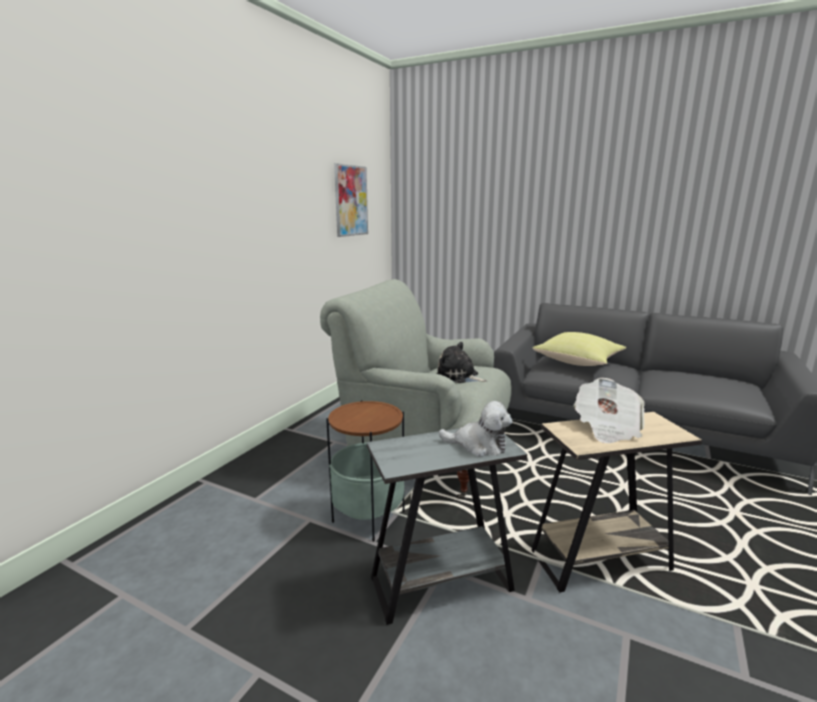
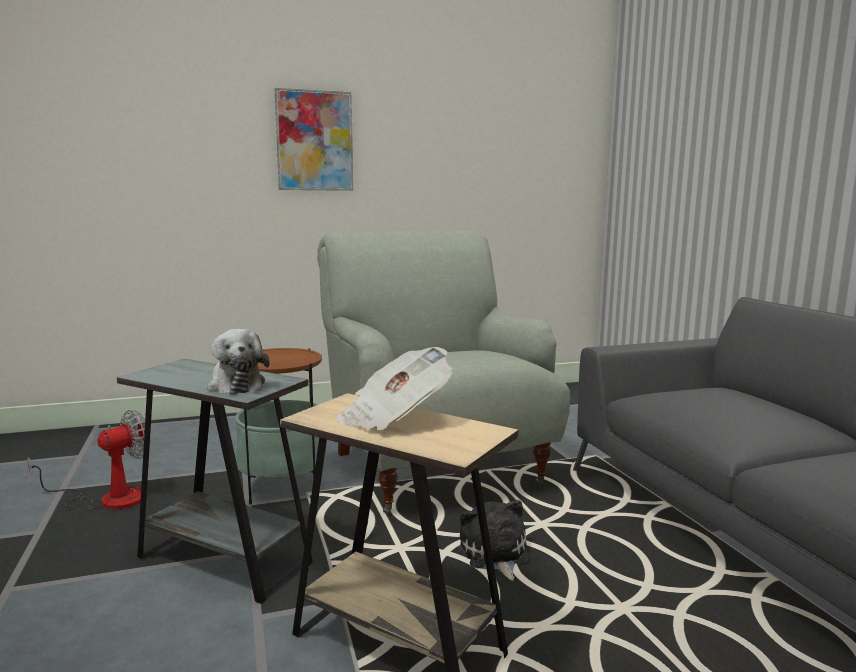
camera: 45 degrees right, 5 degrees down
picture [334,163,368,237] -> picture moved to [275,88,353,191]
plush toy [436,342,487,383] -> plush toy moved to [459,500,530,581]
yellow pillow [533,332,626,366] -> none
none -> fan [27,410,145,510]

